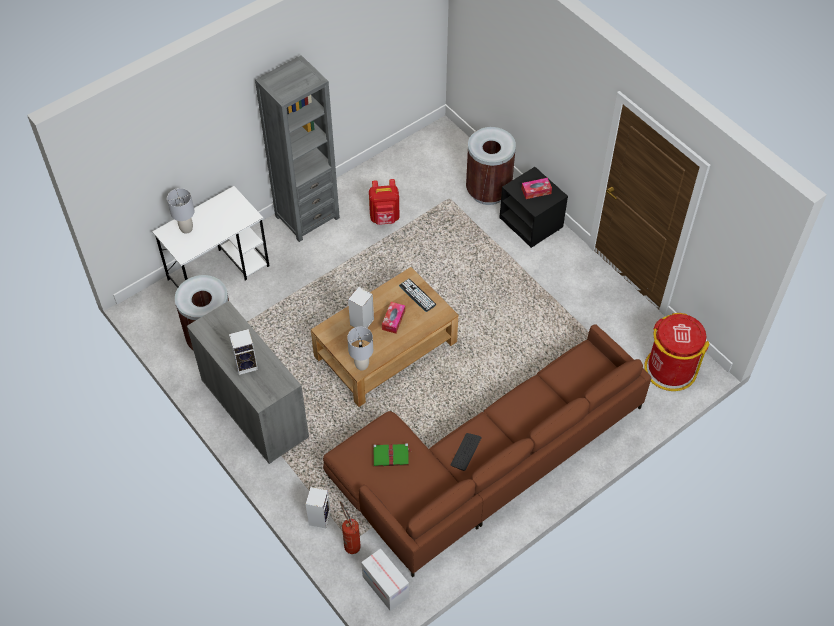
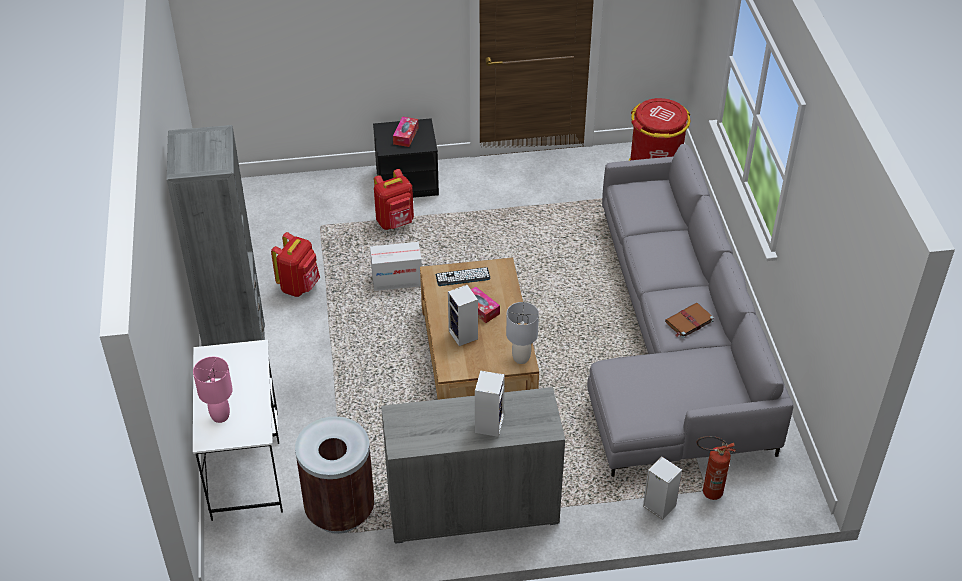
camera: 60 degrees left, 10 degrees down
grey table lamp [167,188,194,234] -> pink table lamp [193,357,233,423]
brown sofa [323,324,651,577] -> grey sofa [587,144,794,477]
cardboard box [361,548,409,611] -> cardboard box moved to [370,242,422,291]
green book [373,443,411,466] -> none
keyboard [451,433,482,471] -> brown book [665,303,714,338]
brown trash can [466,127,516,205] -> none
none -> red backpack [374,169,414,230]

